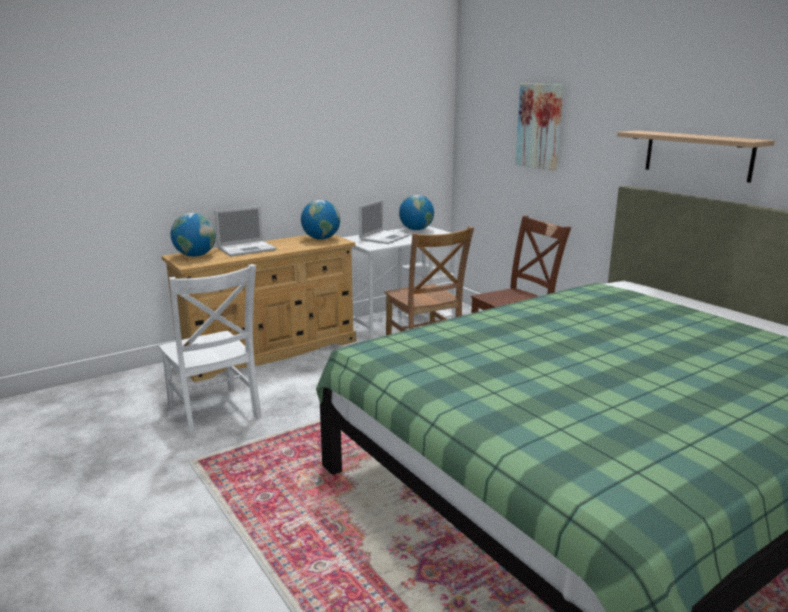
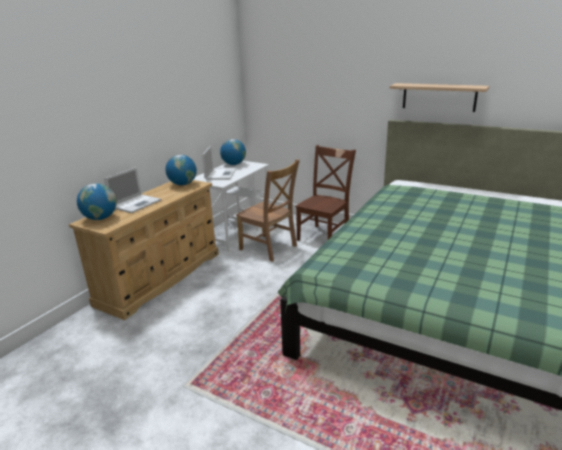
camera: 25 degrees left, 5 degrees up
white chair [159,264,262,438] -> none
picture [515,84,564,170] -> none

